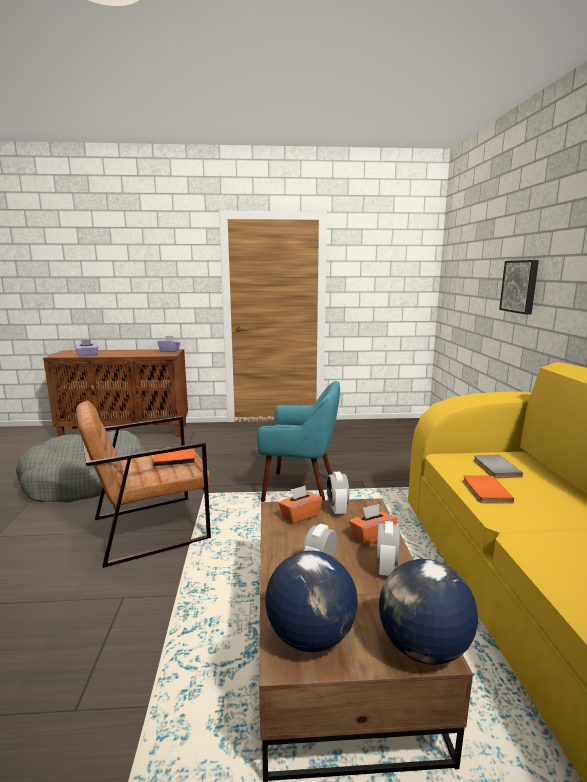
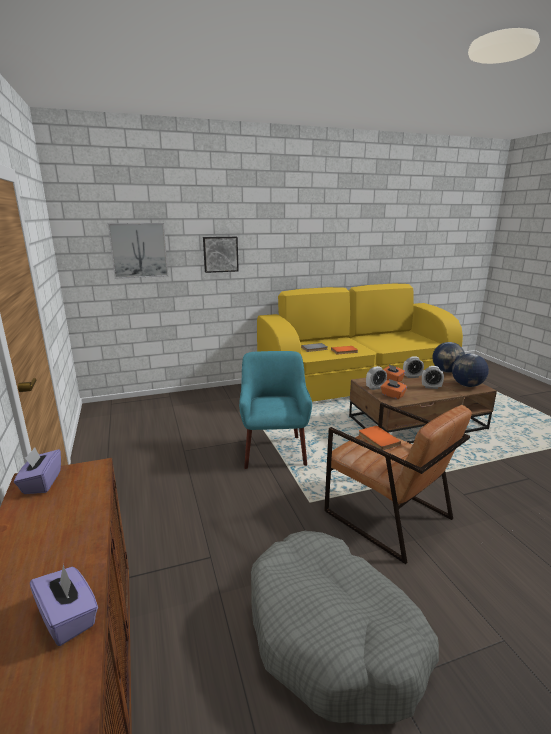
camera: 105 degrees left, 5 degrees up
none -> picture [108,223,168,279]

